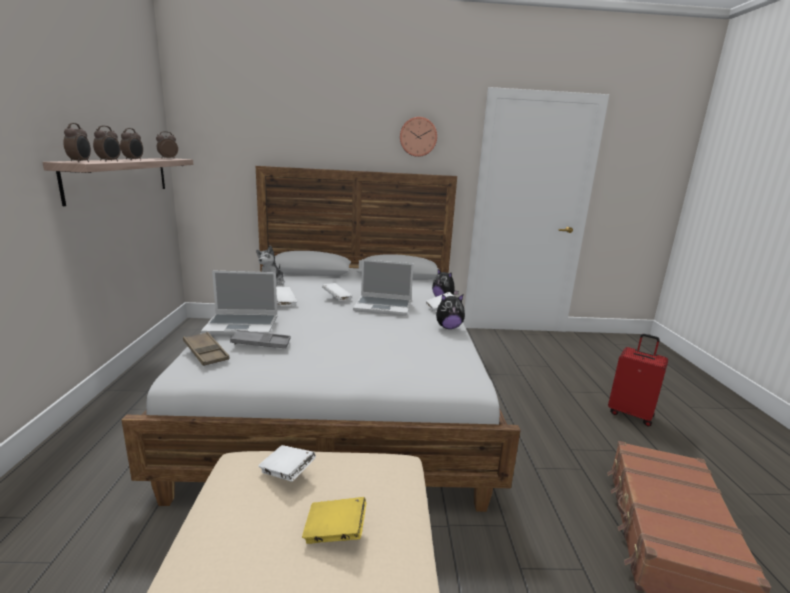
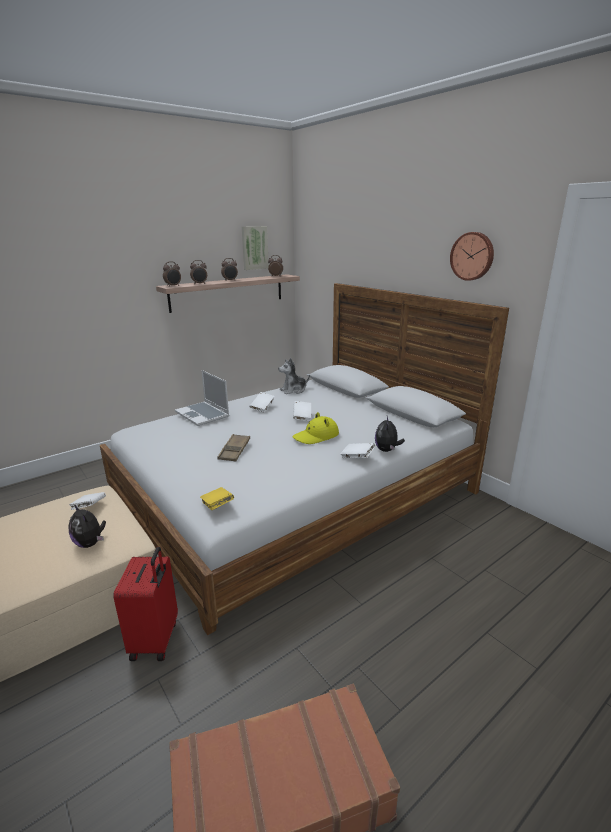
camera: 55 degrees right, 5 degrees up
brown tray [183,332,229,366] -> brown tray moved to [217,434,250,461]
grey tray [230,330,291,348] -> none
yellow book [302,497,366,544] -> yellow book moved to [200,487,234,510]
laptop [353,259,414,316] -> yellow hat [293,412,339,444]
plush toy [436,294,465,329] -> plush toy moved to [68,504,106,548]
red suitcase [608,334,668,427] -> red suitcase moved to [113,547,178,661]
none -> picture [242,226,269,270]

